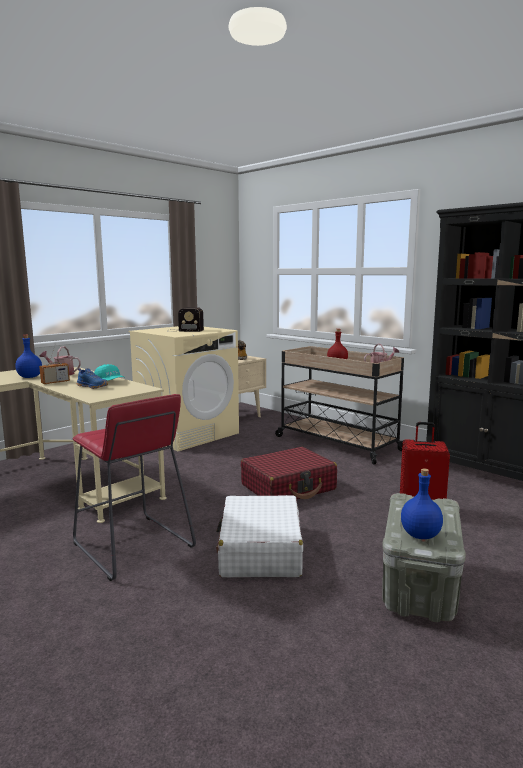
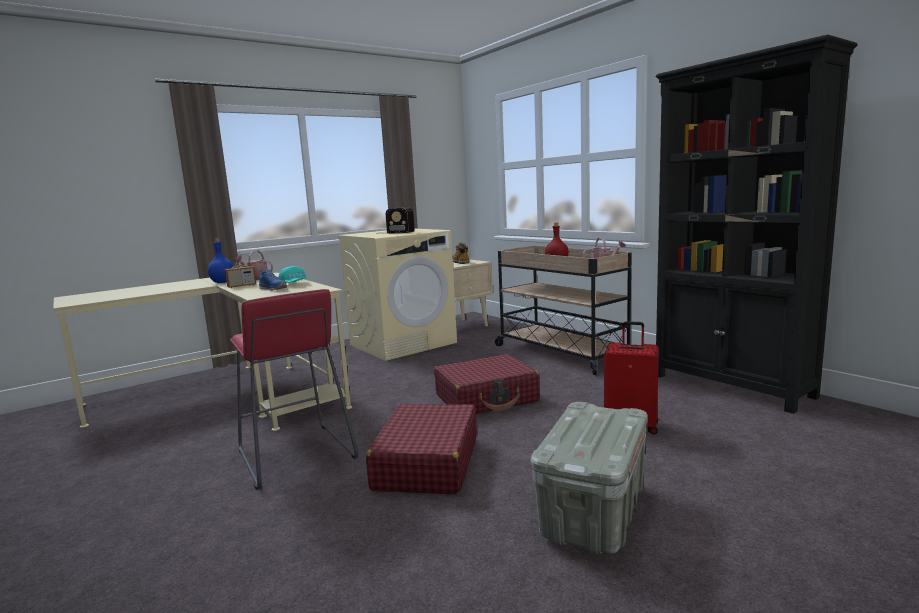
camera: 10 degrees right, 0 degrees up
white suitcase [216,495,303,577] -> red suitcase [366,404,477,494]
blue bottle [401,468,443,539] -> none

